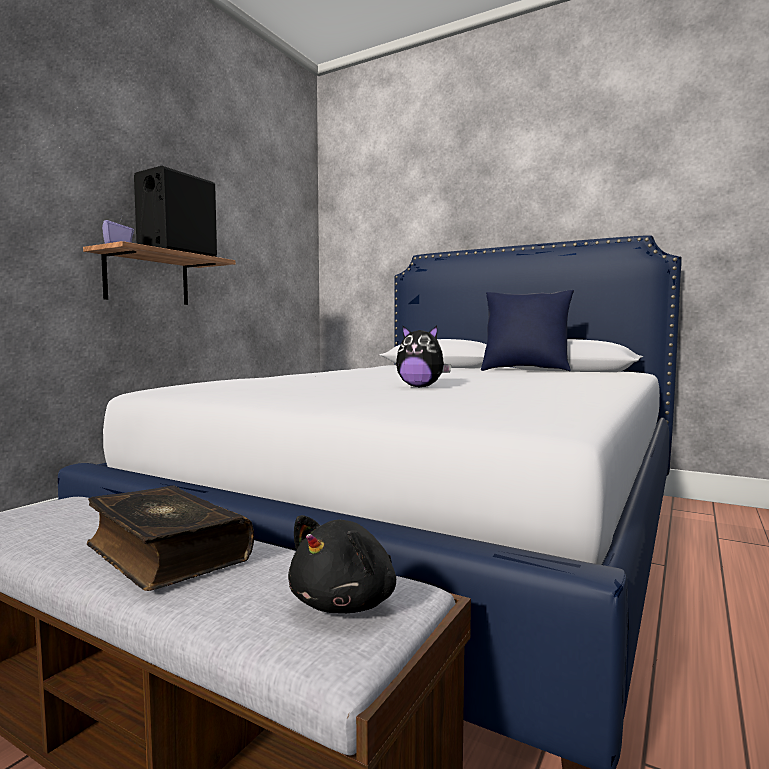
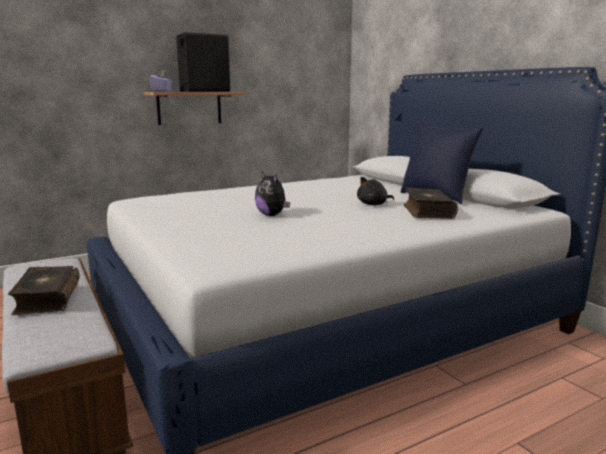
camera: 30 degrees right, 10 degrees up
black plush toy [288,515,396,613] -> black plush toy moved to [357,177,394,205]
none -> book [404,187,458,219]

